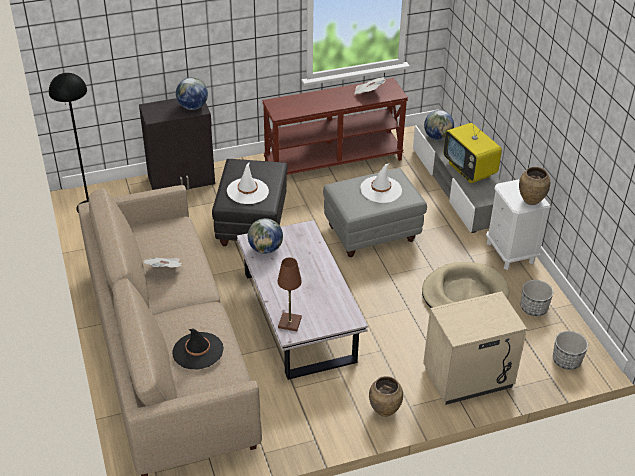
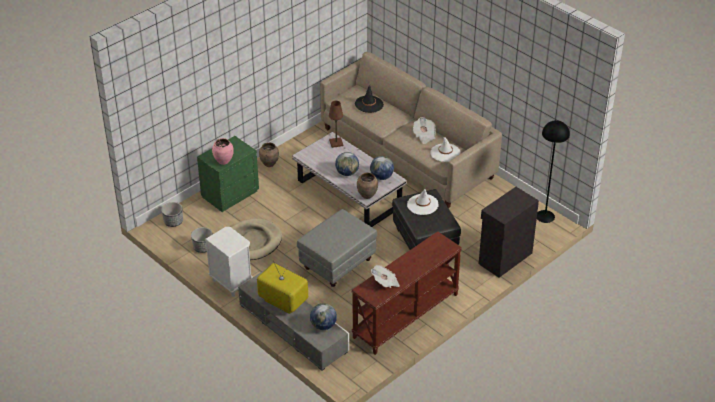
camera: 155 degrees right, 0 degrees up
globe [176,77,208,110] -> globe moved to [335,152,359,176]
white hat [360,163,402,203] -> white hat moved to [430,137,460,162]
beige nightstand [423,291,527,405] -> green nightstand [197,136,259,212]
brown vase [519,167,550,205] -> brown vase moved to [357,172,378,199]
none -> pink vase [212,138,234,165]

